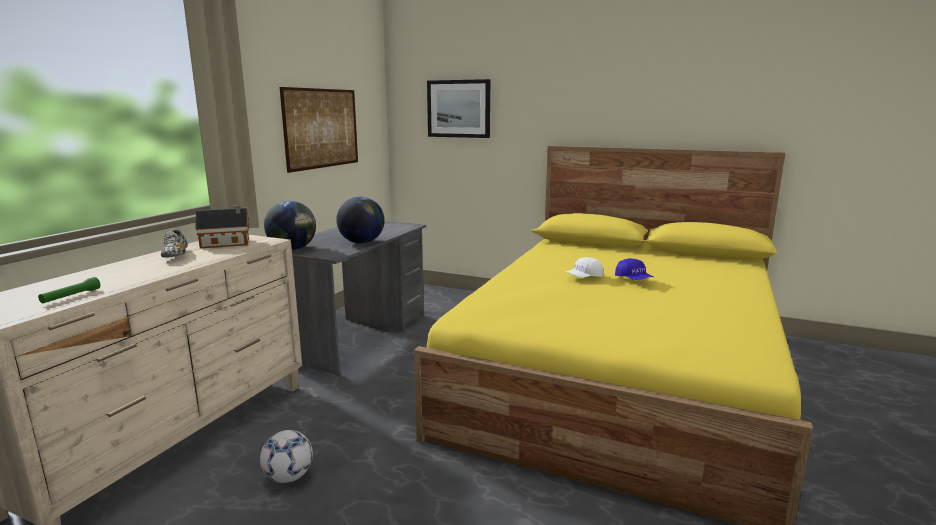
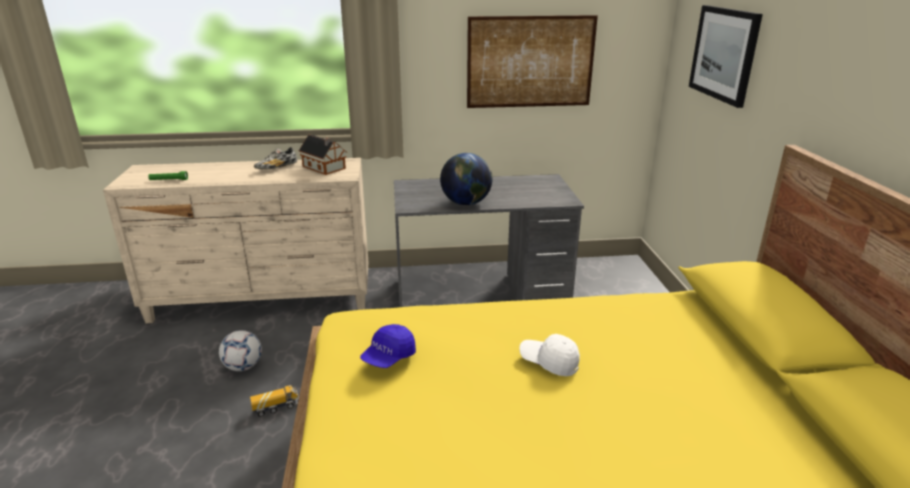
camera: 60 degrees right, 10 degrees up
globe [264,201,316,250] -> none
blue cap [615,258,653,280] -> blue cap moved to [360,324,416,368]
none -> toy truck [250,385,299,417]

